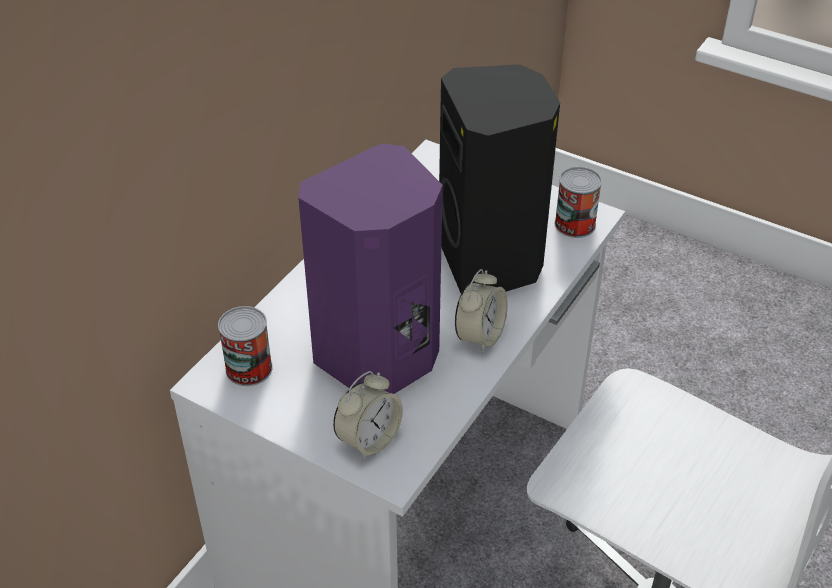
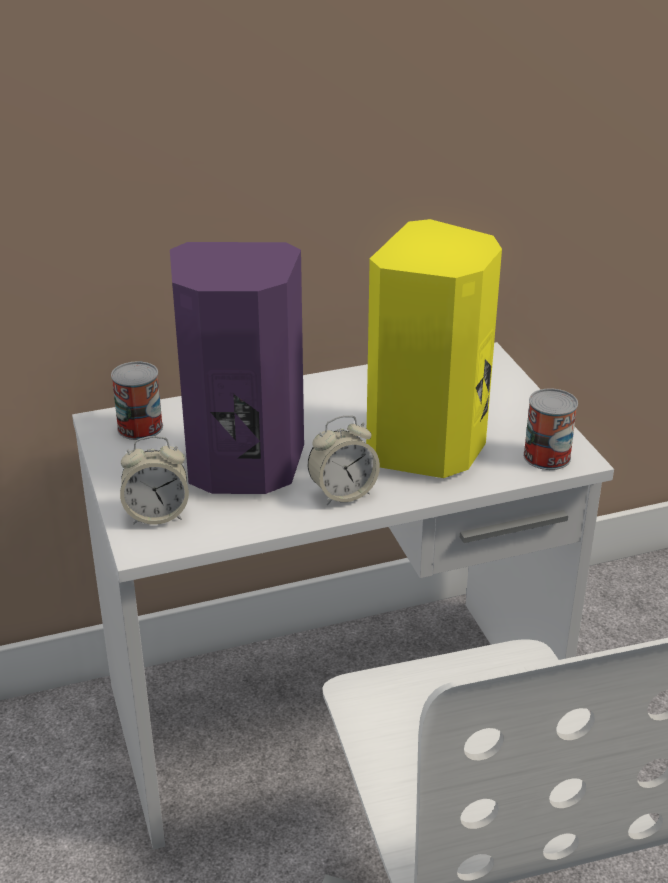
camera: 40 degrees right, 10 degrees down
black speaker [439,64,560,293] -> yellow speaker [366,219,502,478]

